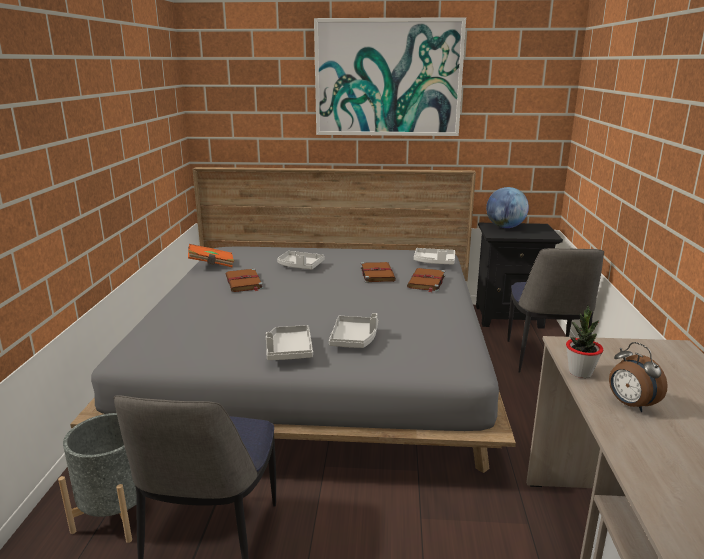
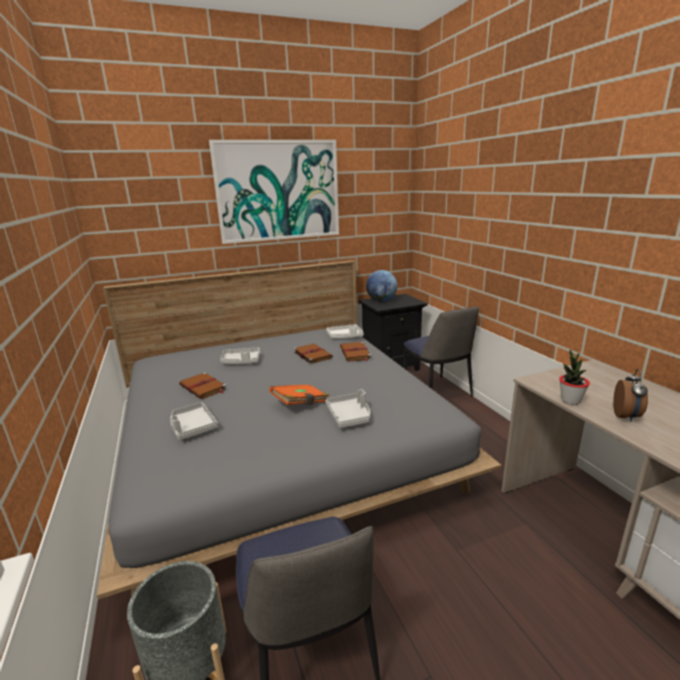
camera: 25 degrees left, 0 degrees up
orange book [188,244,234,267] -> orange book moved to [269,385,329,405]
grey tray [266,325,313,360] -> grey tray moved to [170,402,218,440]
alarm clock [609,342,668,412] -> alarm clock turned 105 degrees counterclockwise [613,369,648,422]

